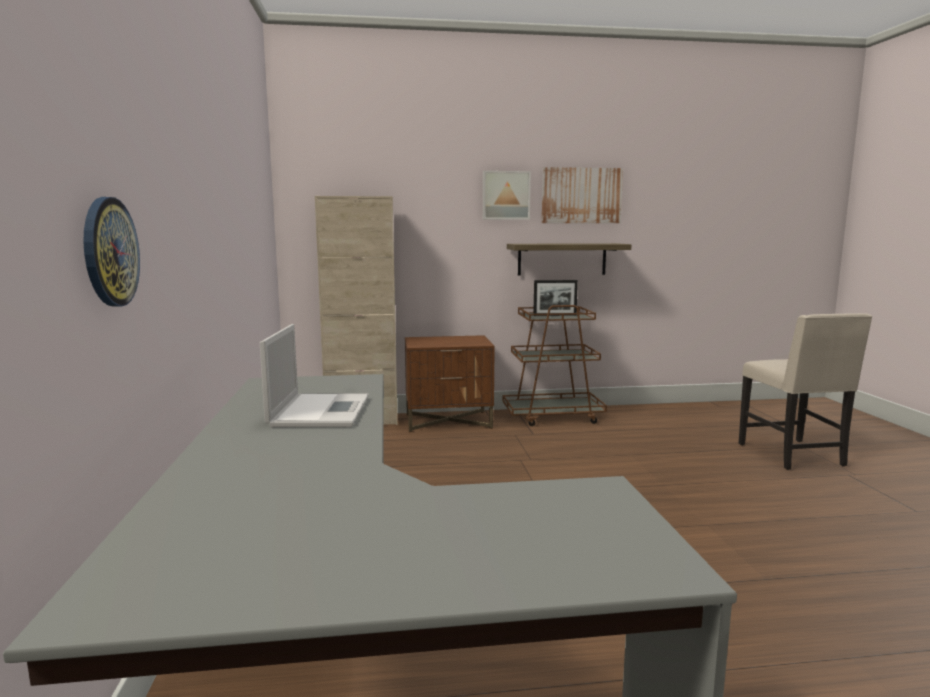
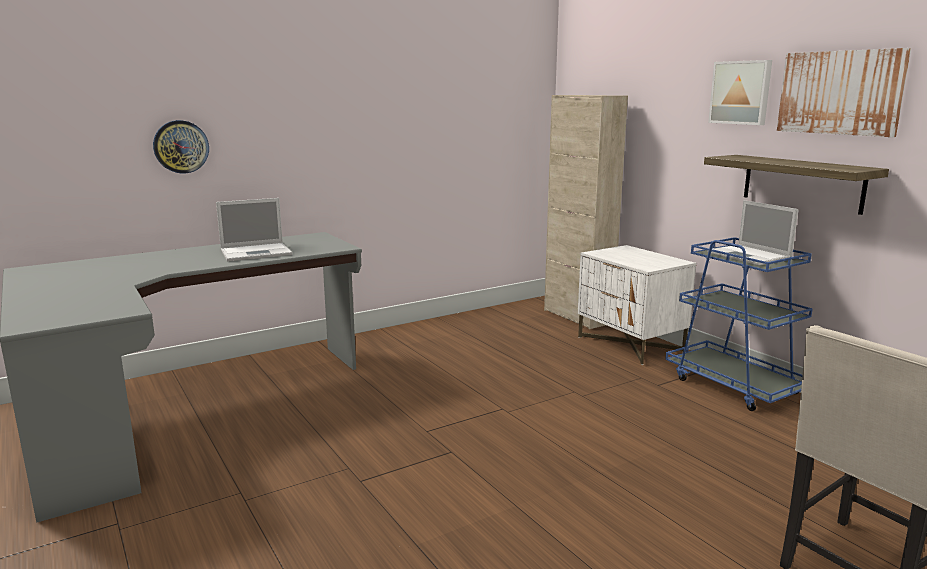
camera: 65 degrees right, 5 degrees up
brown nightstand [405,335,495,432] -> white nightstand [578,245,696,365]
brown cart [502,305,607,426] -> blue cart [665,237,813,411]
picture frame [533,280,578,316] -> laptop [707,200,798,265]

